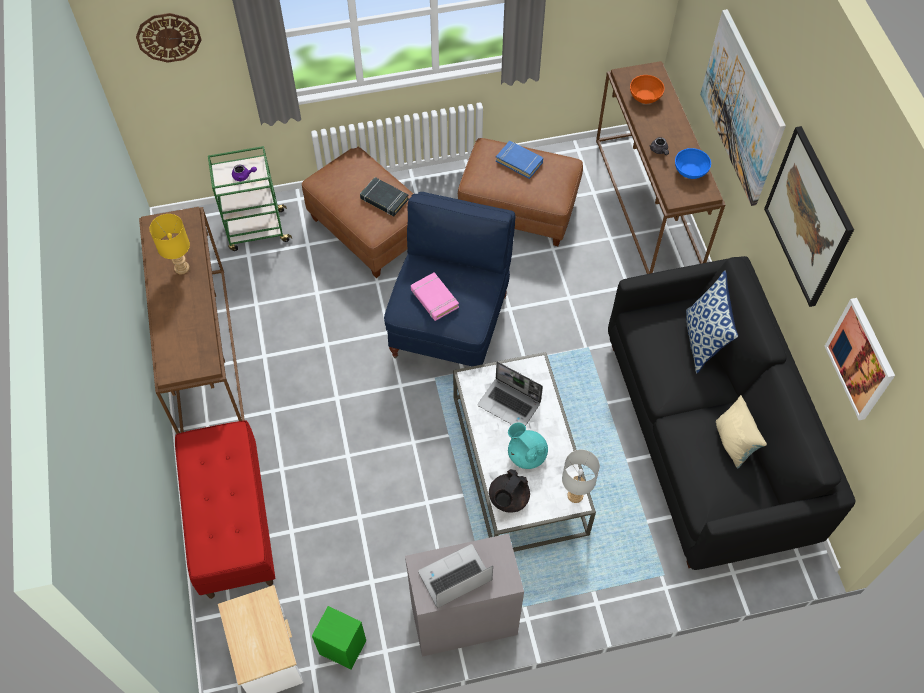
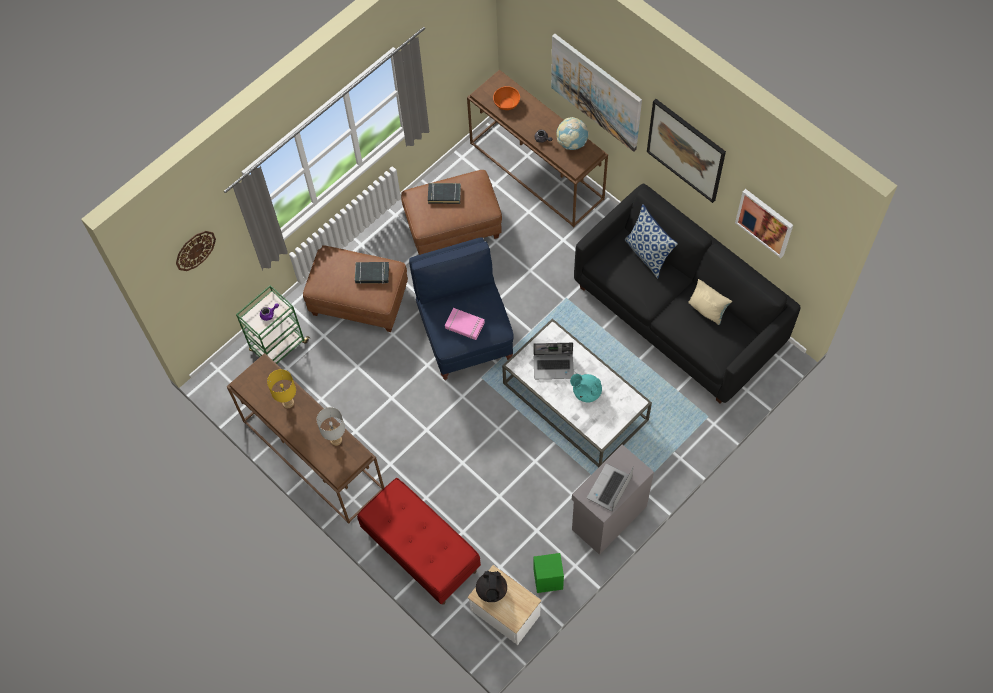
camera: 30 degrees left, 5 degrees up
black teapot [489,469,530,512] -> black teapot moved to [476,571,507,602]
blue book [496,141,543,179] -> black book [428,182,461,204]
grey table lamp [562,450,600,503] -> grey table lamp moved to [316,407,345,446]
blue bowl [675,148,711,179] -> globe [557,117,589,150]

